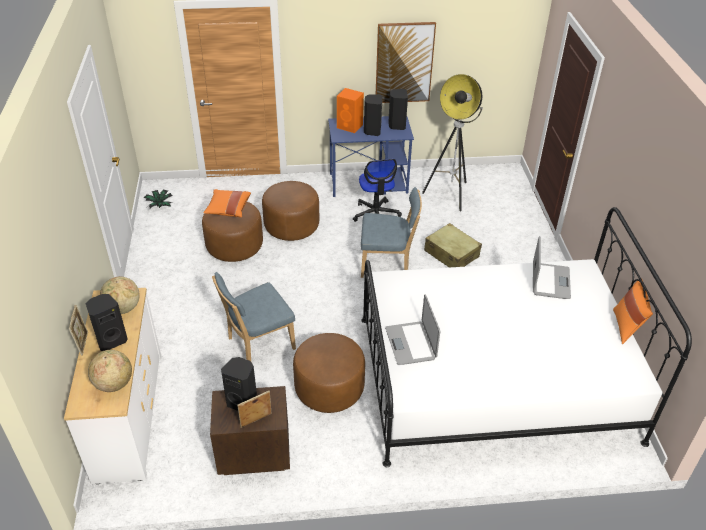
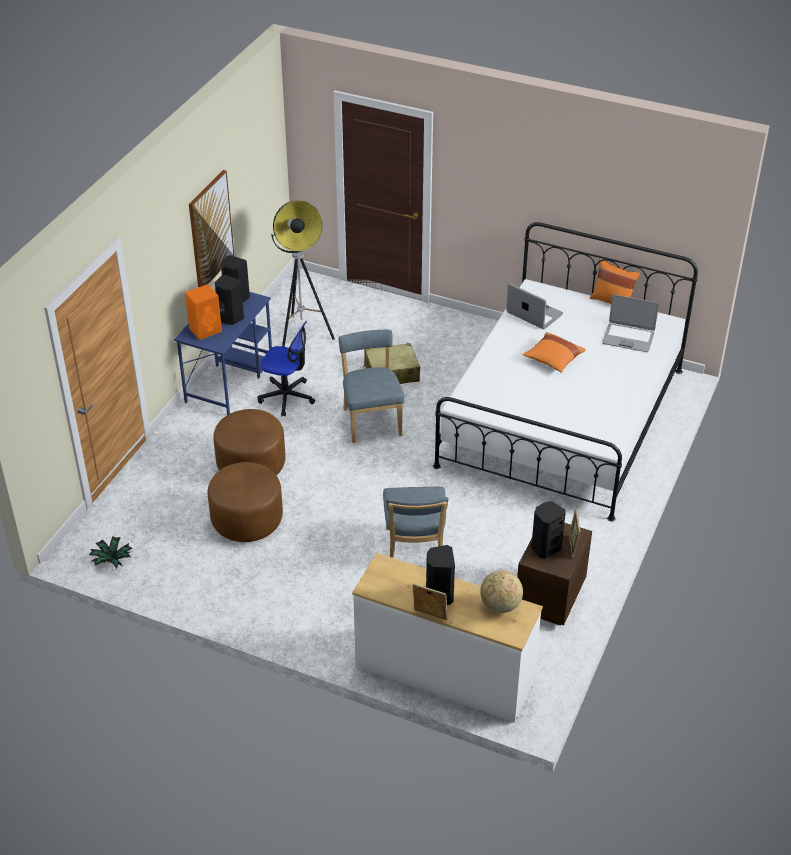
camera: 60 degrees left, 0 degrees up
globe [100,276,140,314] -> none
orange pillow [203,189,251,217] -> orange pillow moved to [523,332,586,372]
brown ottoman [293,333,365,413] -> none
blue chair [361,187,422,278] -> blue chair turned 45 degrees counterclockwise [338,330,405,443]
laptop [385,295,440,365] -> laptop moved to [602,294,659,352]

